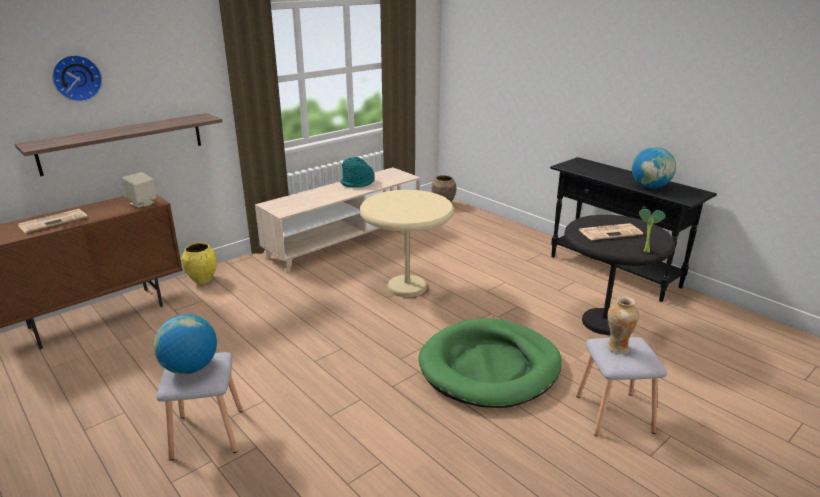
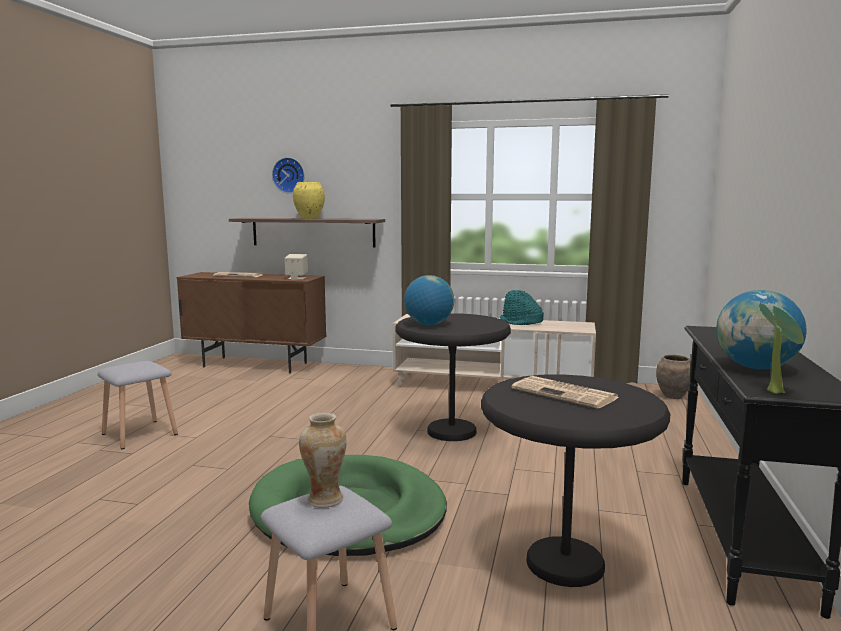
camera: 55 degrees right, 15 degrees down
globe [154,314,217,374] -> globe moved to [404,275,454,325]
yellow vase [182,243,217,284] -> yellow vase moved to [293,182,325,219]
beige side table [360,190,454,297] -> black side table [395,313,511,441]
potted plant [639,209,666,253] -> potted plant moved to [759,303,804,394]

